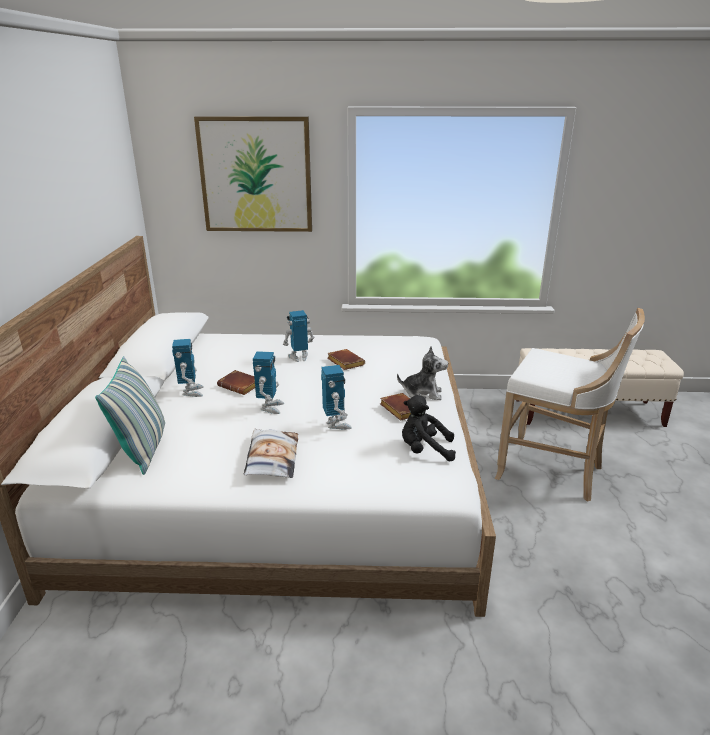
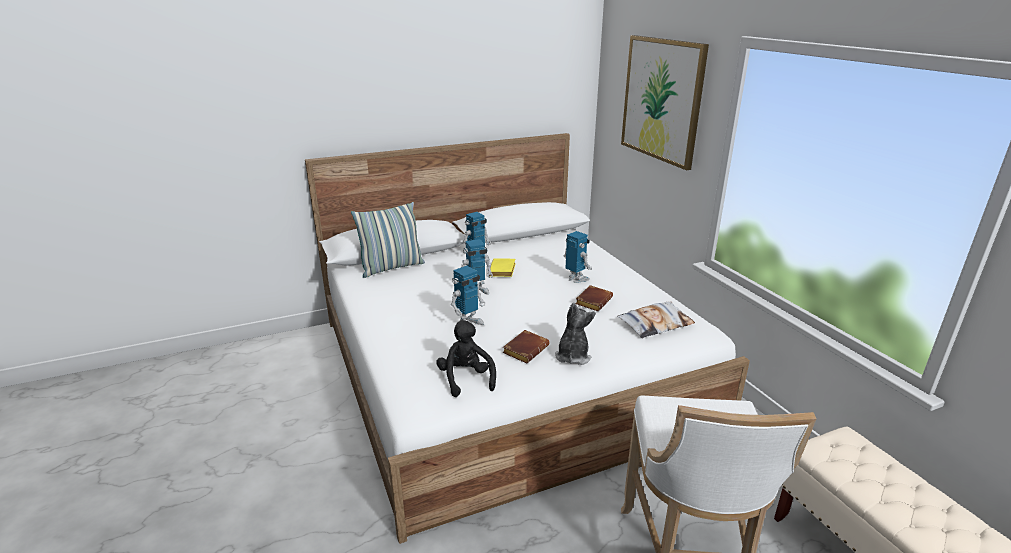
camera: 65 degrees right, 0 degrees up
brown book [217,370,255,395] -> yellow book [489,259,516,277]
pillow [244,429,298,478] -> pillow moved to [617,302,695,338]
plush toy [397,346,448,400] -> plush toy turned 150 degrees counterclockwise [555,302,596,365]

